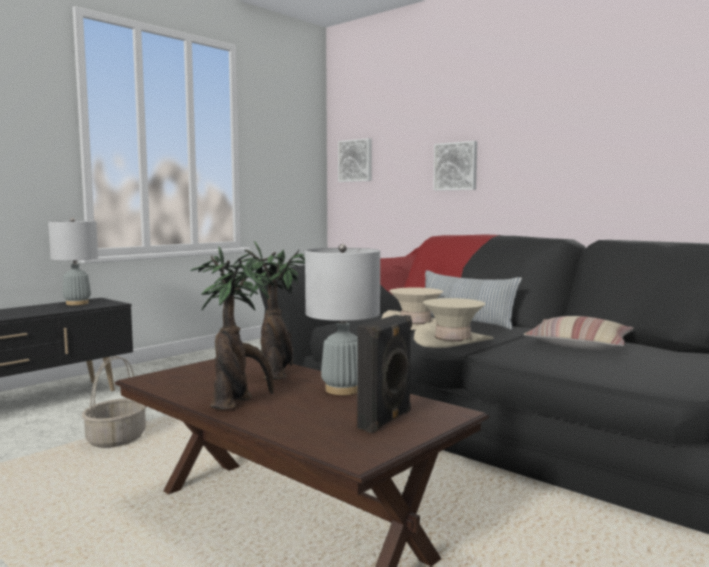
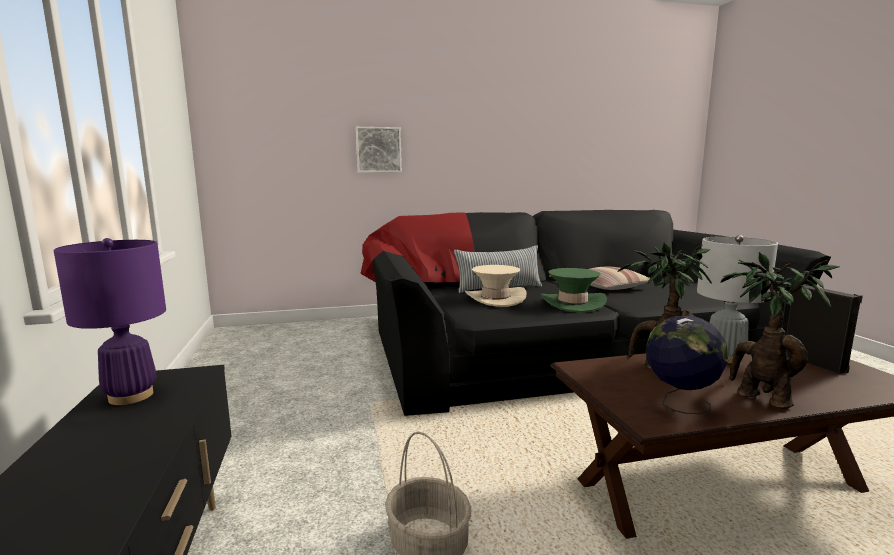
camera: 55 degrees left, 5 degrees up
grey table lamp [48,218,98,305] -> purple table lamp [54,238,166,405]
picture [338,138,372,182] -> none
beige hat [414,298,493,348] -> green hat [540,268,607,313]
none -> globe [646,316,728,414]

